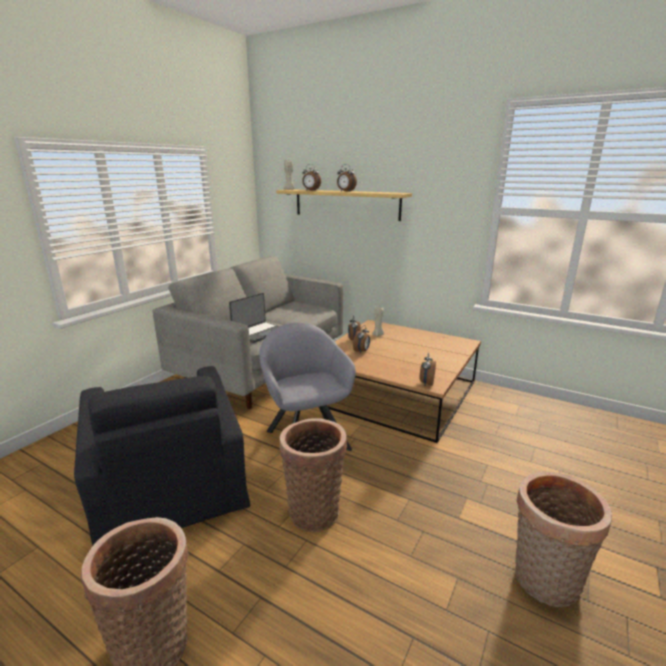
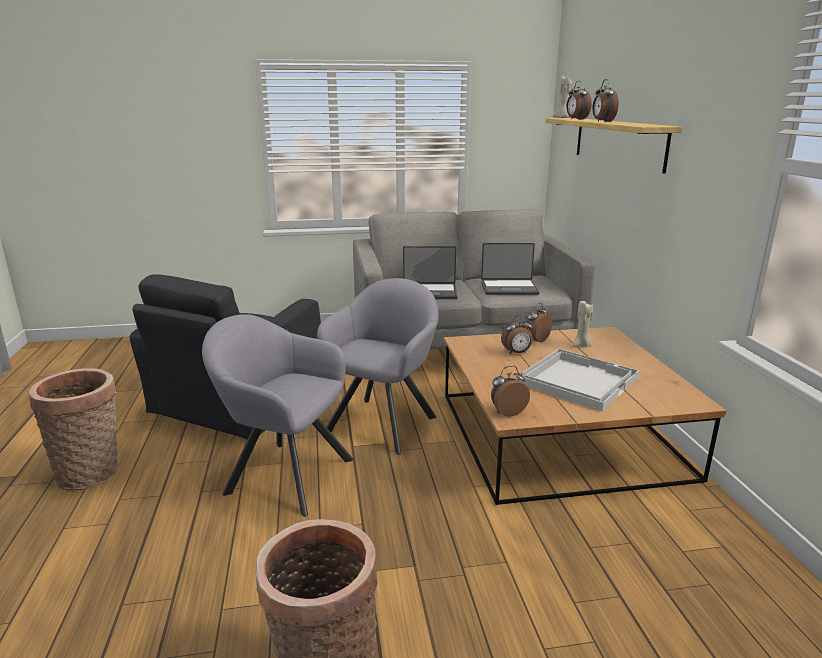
camera: 50 degrees right, 0 degrees up
basket [280,418,347,532] -> grey armchair [202,314,353,517]
none -> laptop [481,243,540,295]
none -> white tray [517,349,639,411]

